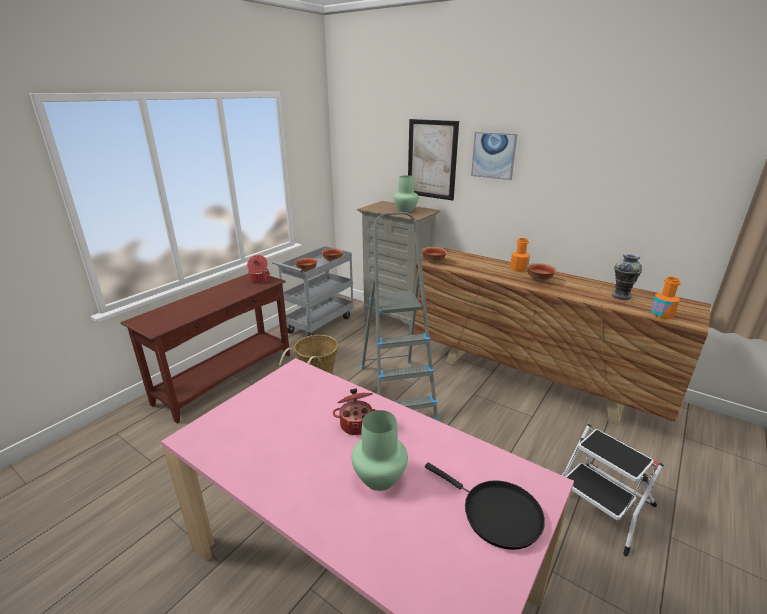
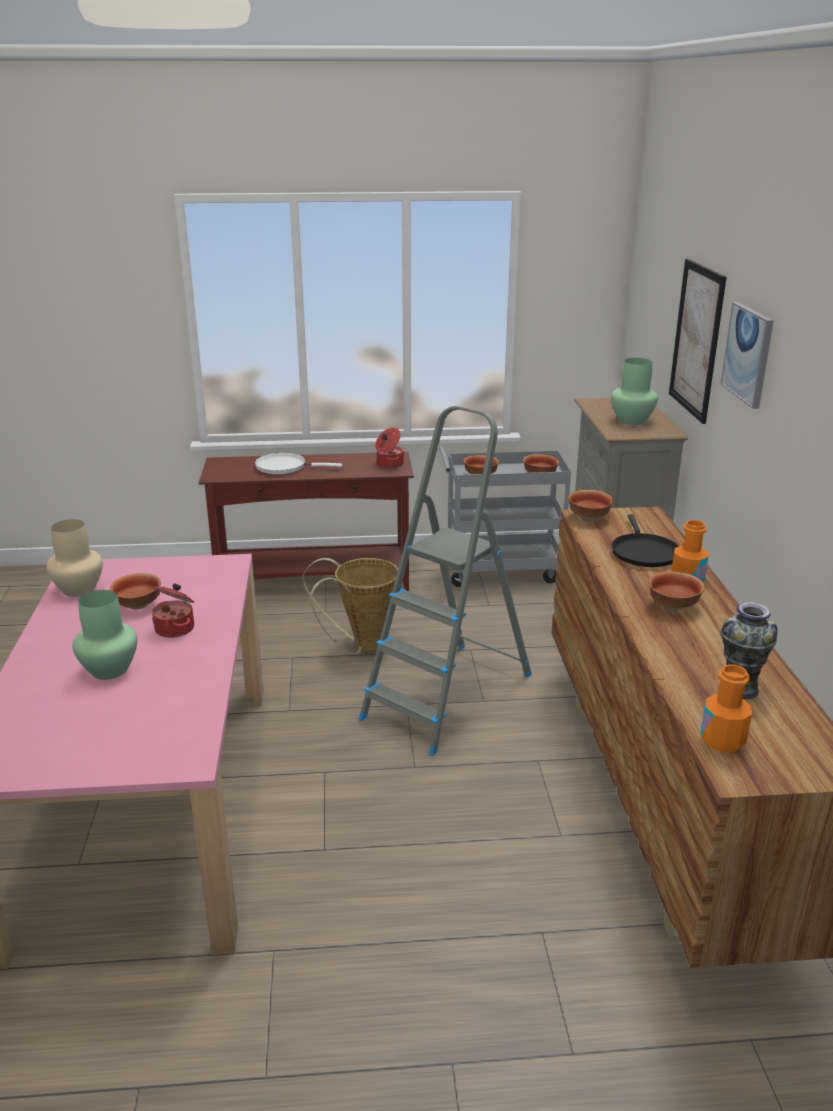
camera: 50 degrees right, 0 degrees up
black frying pan [425,463,545,550] -> black frying pan moved to [612,514,679,567]
step ladder [562,424,664,557] -> none
none -> beige vase [46,519,103,597]
none -> bowl [109,573,161,610]
none -> white frying pan [255,453,342,474]

